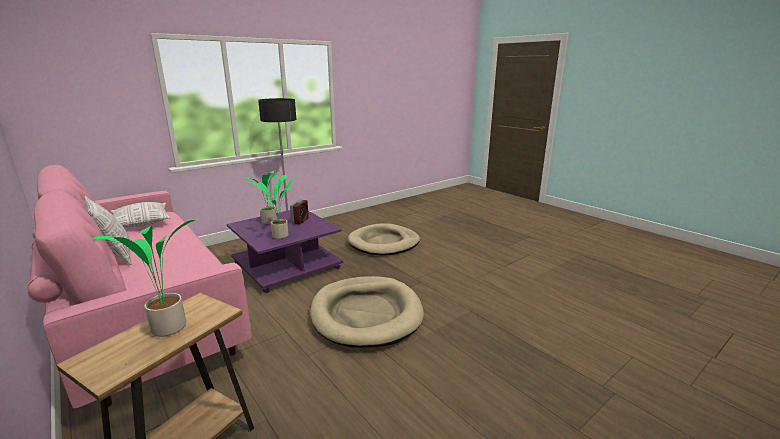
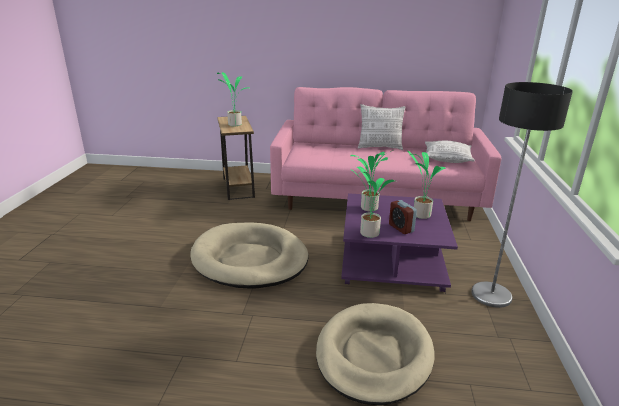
camera: 135 degrees right, 5 degrees up
none -> potted plant [350,167,395,238]

